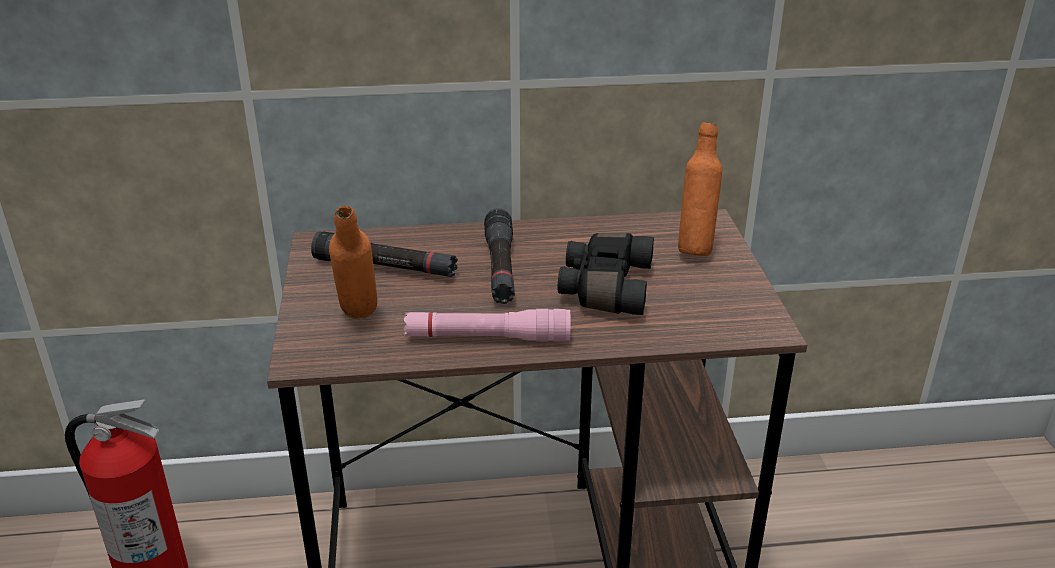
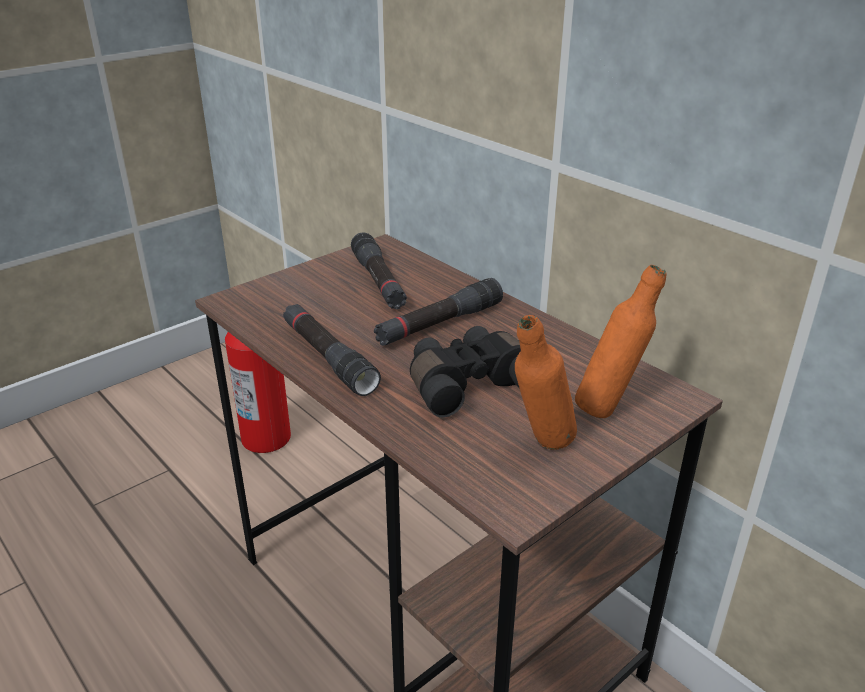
camera: 55 degrees right, 0 degrees up
orange bottle [329,206,377,319] -> orange bottle moved to [515,315,577,450]
pink flashlight [404,309,571,342] -> black flashlight [283,304,381,396]

